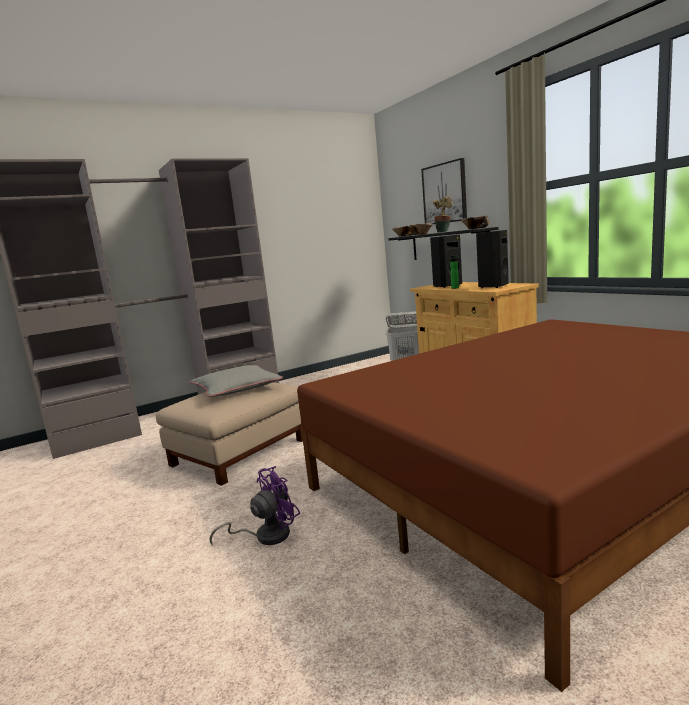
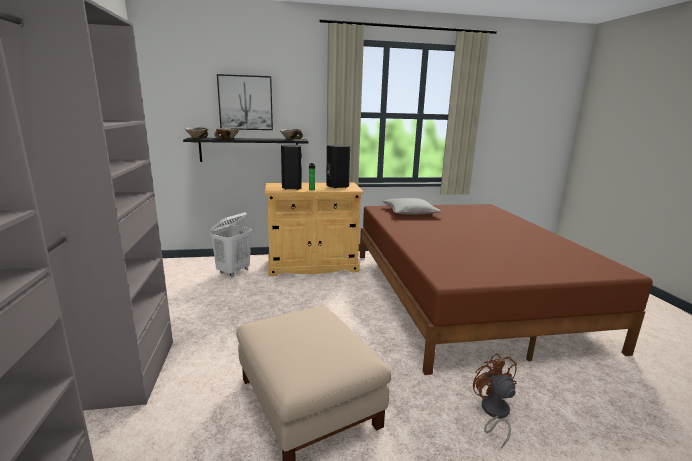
camera: 70 degrees left, 5 degrees up
grey pillow [189,365,283,397] -> grey pillow moved to [382,198,442,215]
purple fan [209,466,300,546] -> brown fan [473,353,517,448]
potted plant [433,196,453,233] -> none

